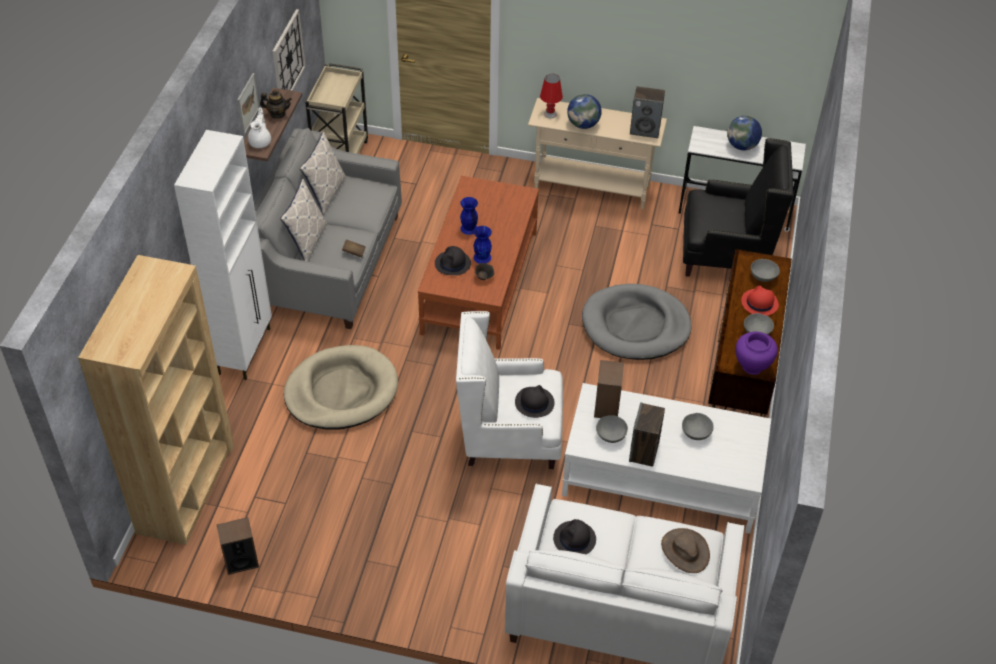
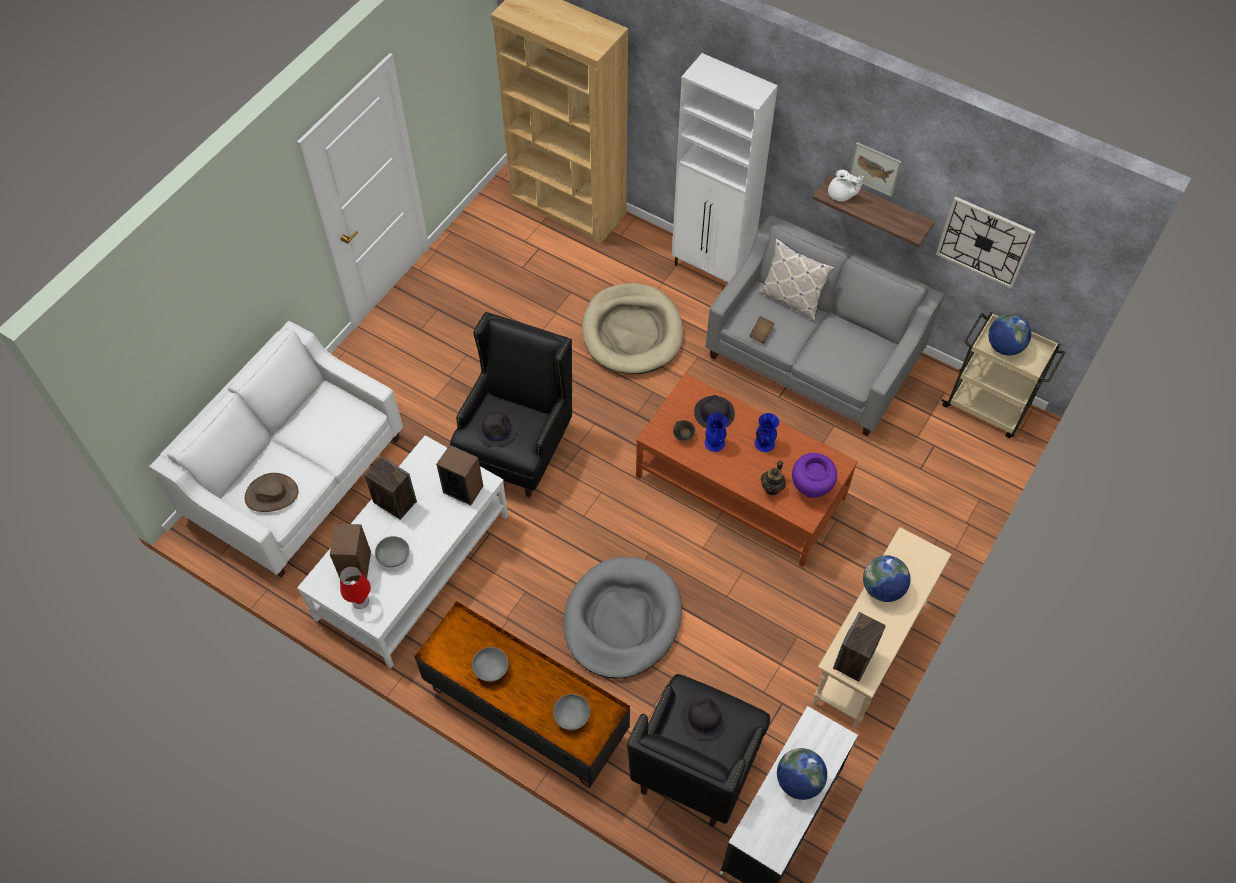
camera: 110 degrees right, 10 degrees up
speaker [217,517,259,575] -> speaker moved to [330,524,371,581]
teapot [260,90,292,119] -> teapot moved to [761,461,786,495]
pillow [299,132,346,215] -> none
white armchair [456,311,563,469] -> black armchair [450,312,572,498]
red table lamp [540,74,563,118] -> red table lamp moved to [340,566,371,609]
black hat [553,519,596,554] -> black hat moved to [681,695,728,740]
grey bowl [596,415,628,443] -> none
purple vase [735,332,778,375] -> purple vase moved to [792,453,837,498]
red hat [741,285,779,316] -> none
none -> globe [988,314,1031,355]

